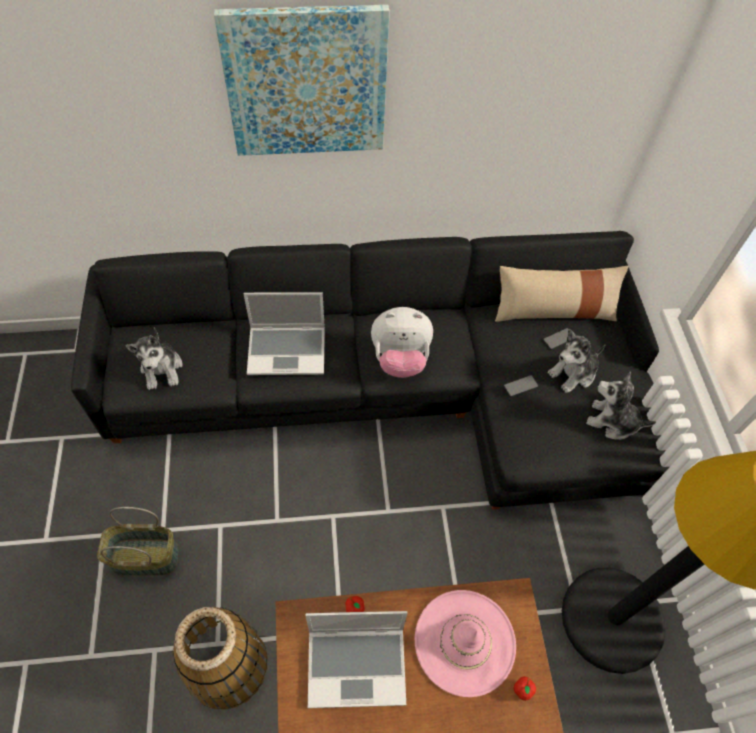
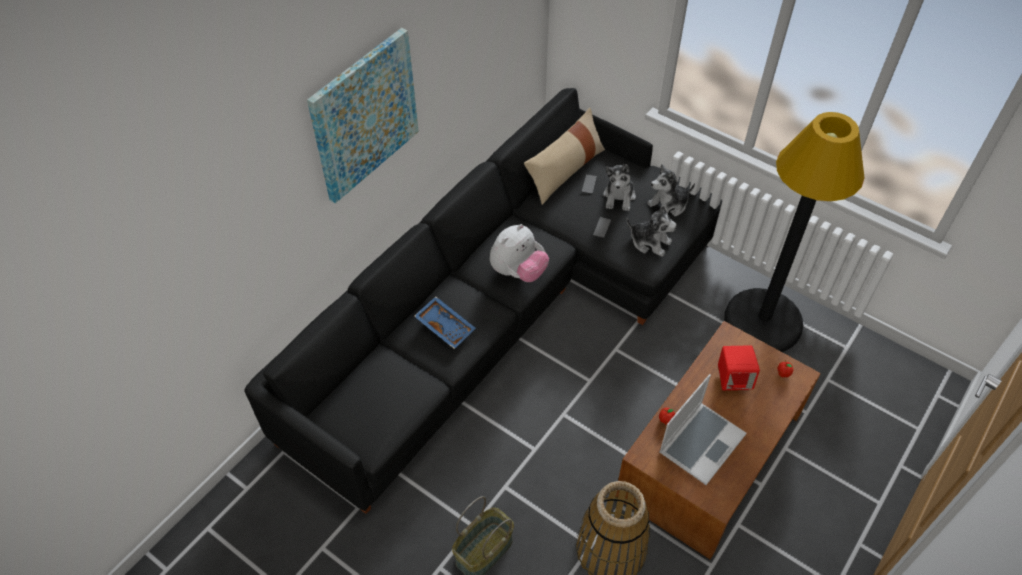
camera: 45 degrees left, 5 degrees down
plush toy [125,327,183,390] -> plush toy moved to [627,206,677,257]
laptop [243,292,325,375] -> blue tray [414,296,476,349]
pink hat [415,590,516,697] -> red speaker [718,345,760,390]

